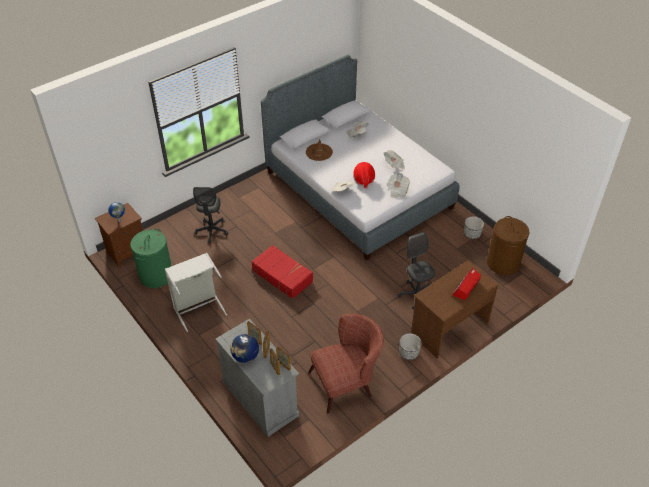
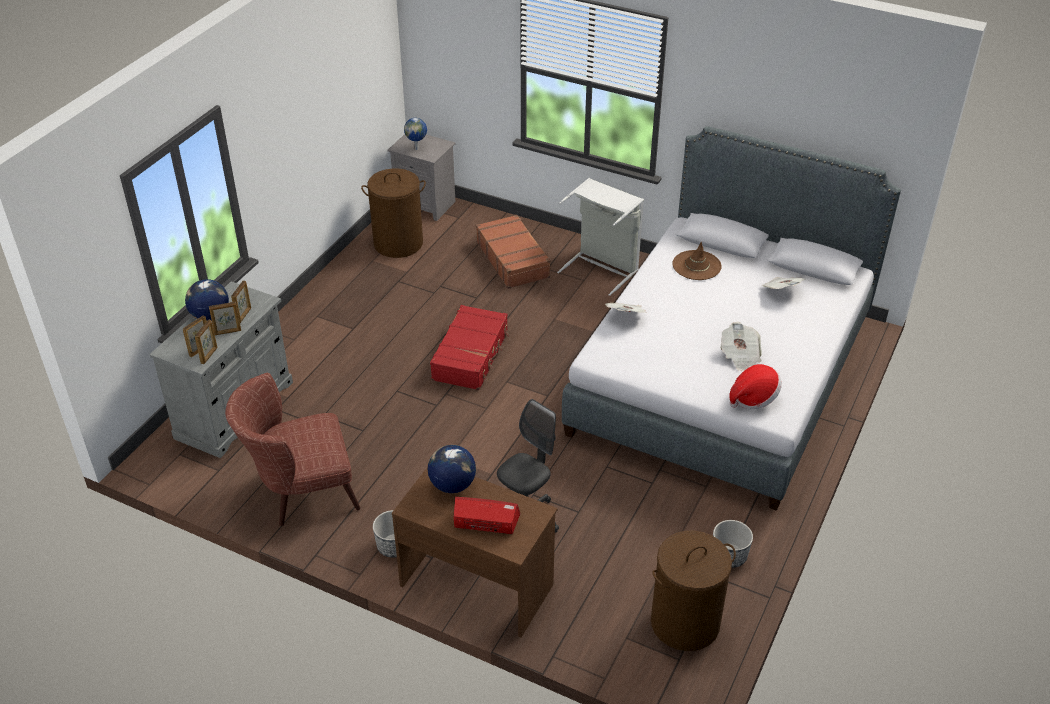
camera: 65 degrees right, 5 degrees down
brown nightstand [95,203,143,267] -> grey nightstand [387,134,455,221]
green laundry basket [130,228,172,288] -> brown laundry basket [361,169,426,258]
grey laundry basket [165,253,227,332] -> grey laundry basket moved to [557,178,644,296]
grey office chair [193,187,228,243] -> brown suitcase [476,215,551,289]
brown armchair [308,314,384,414] -> brown armchair turned 120 degrees clockwise [225,373,360,526]
hat [353,162,375,189] -> hat moved to [729,364,782,410]
newspaper [387,173,410,198] -> none
none -> globe [428,445,476,493]

